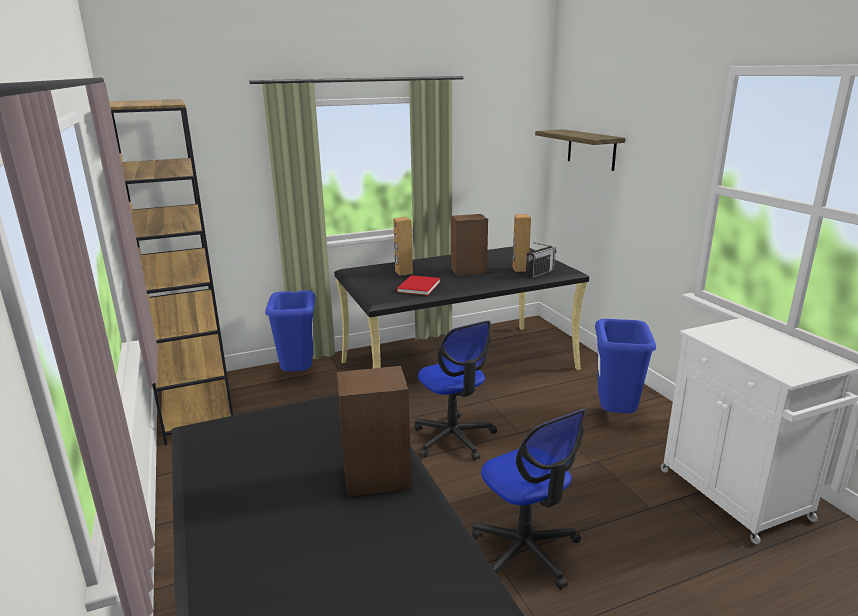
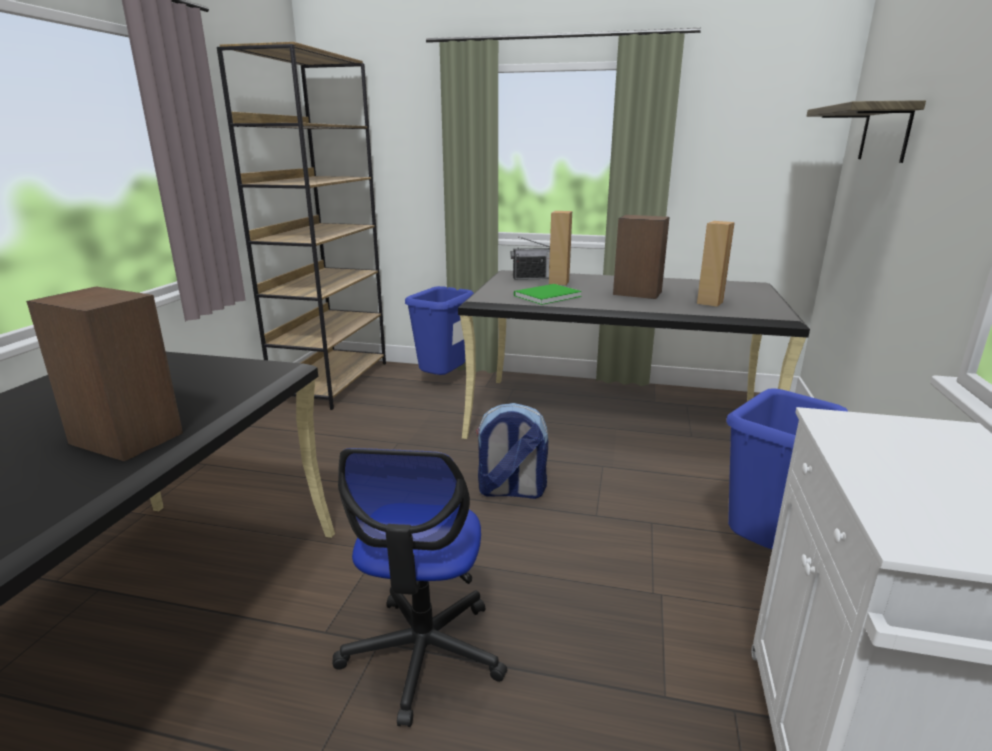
camera: 35 degrees right, 0 degrees up
red book [396,275,440,295] -> green book [514,284,582,305]
office chair [414,320,497,460] -> backpack [475,403,548,499]
radio [526,242,557,278] -> radio moved to [510,236,550,280]

